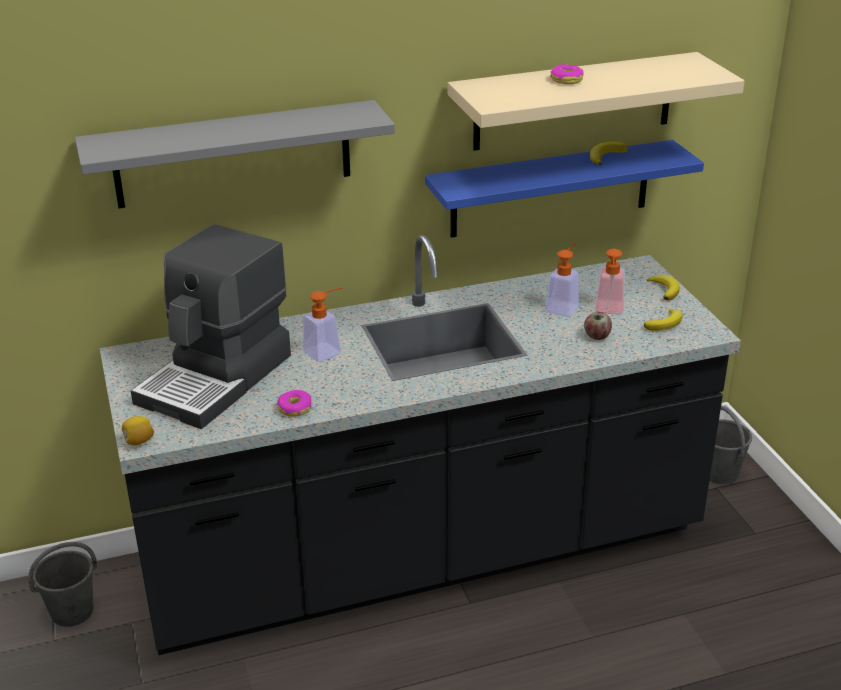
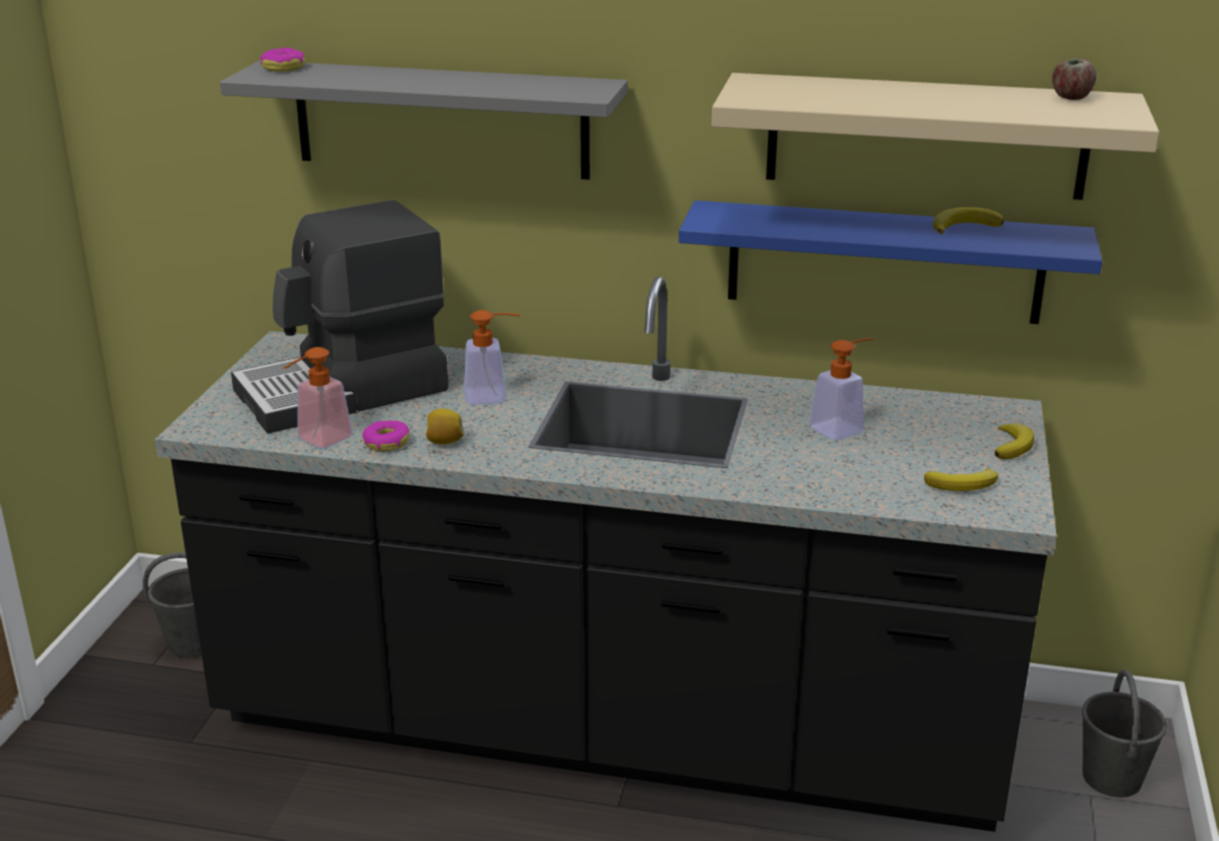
camera: 30 degrees right, 5 degrees down
lemon [122,416,154,445] -> lemon moved to [426,409,464,444]
donut [550,64,584,84] -> donut moved to [260,47,305,72]
apple [584,312,612,340] -> apple moved to [1052,58,1097,100]
soap dispenser [595,249,624,315] -> soap dispenser moved to [284,347,353,449]

